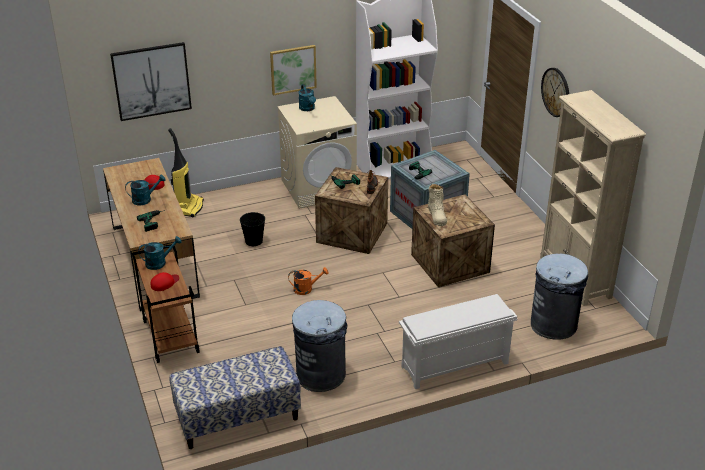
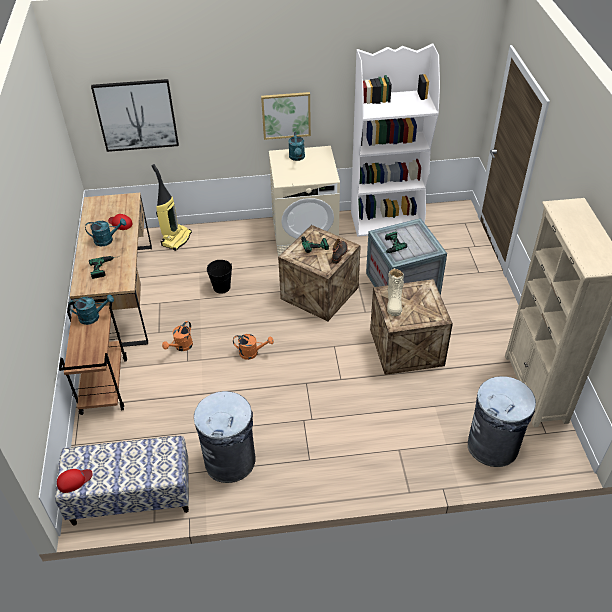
camera: 15 degrees right, 10 degrees up
red cap [151,272,179,291] -> red cap moved to [57,469,93,493]
white shoe rack [399,294,517,389] -> none
wall clock [541,68,569,117] -> none
none -> orange watering can [162,321,193,351]

